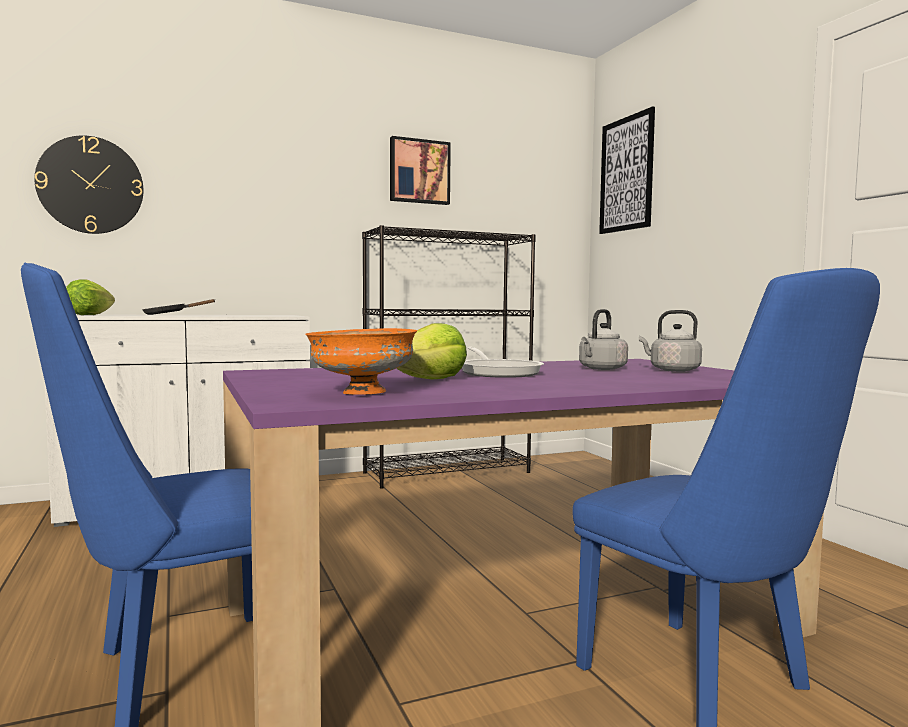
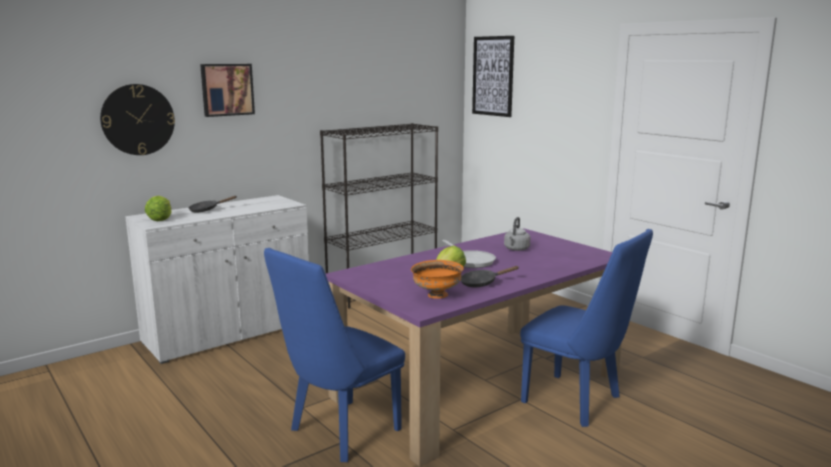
camera: 15 degrees left, 10 degrees up
picture [390,136,451,205] -> picture moved to [200,64,255,117]
grey kettle [639,310,702,372] -> none
none -> black frying pan [461,266,519,287]

